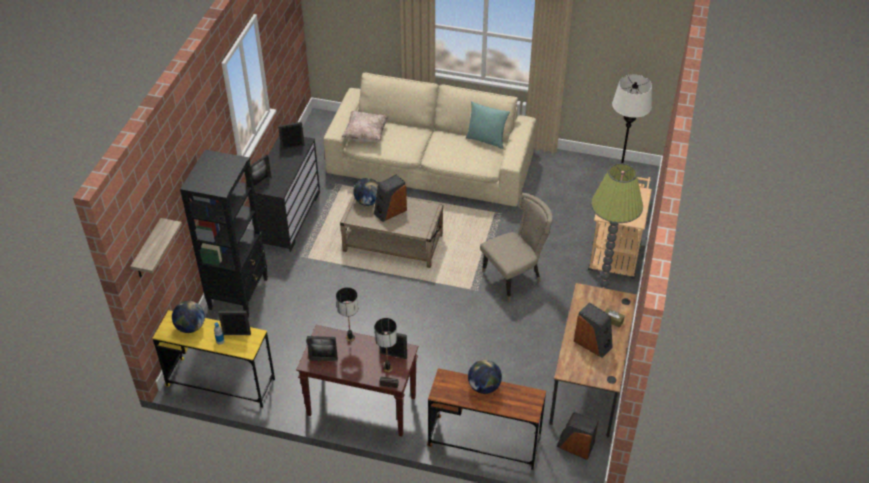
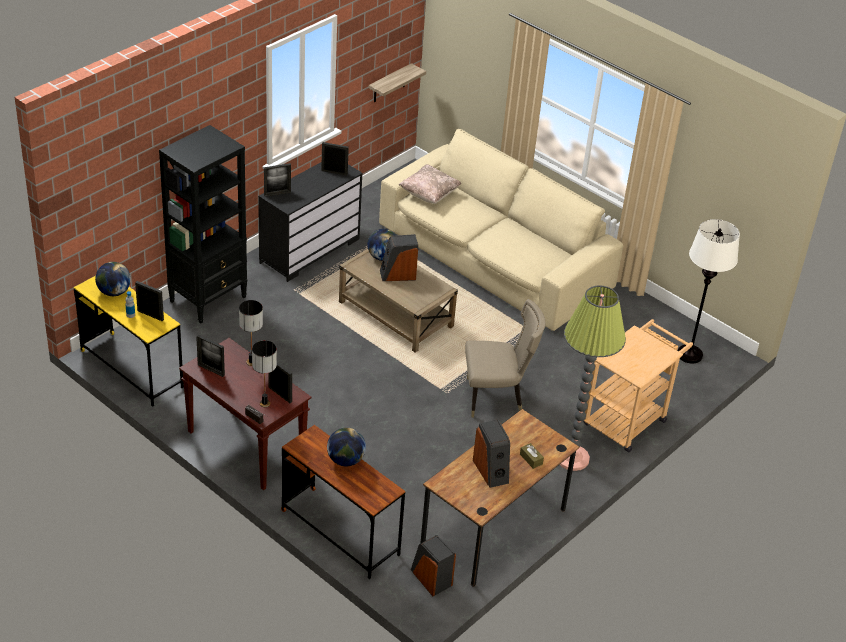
camera: 25 degrees right, 5 degrees down
shelf [130,218,182,278] -> shelf moved to [369,63,426,102]
turquoise pillow [466,101,510,149] -> none

